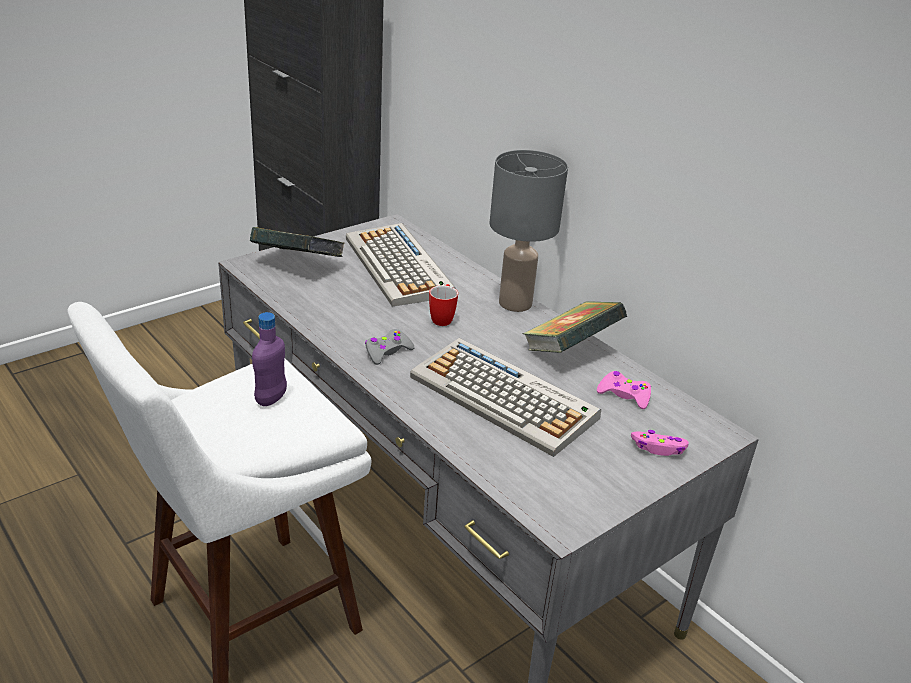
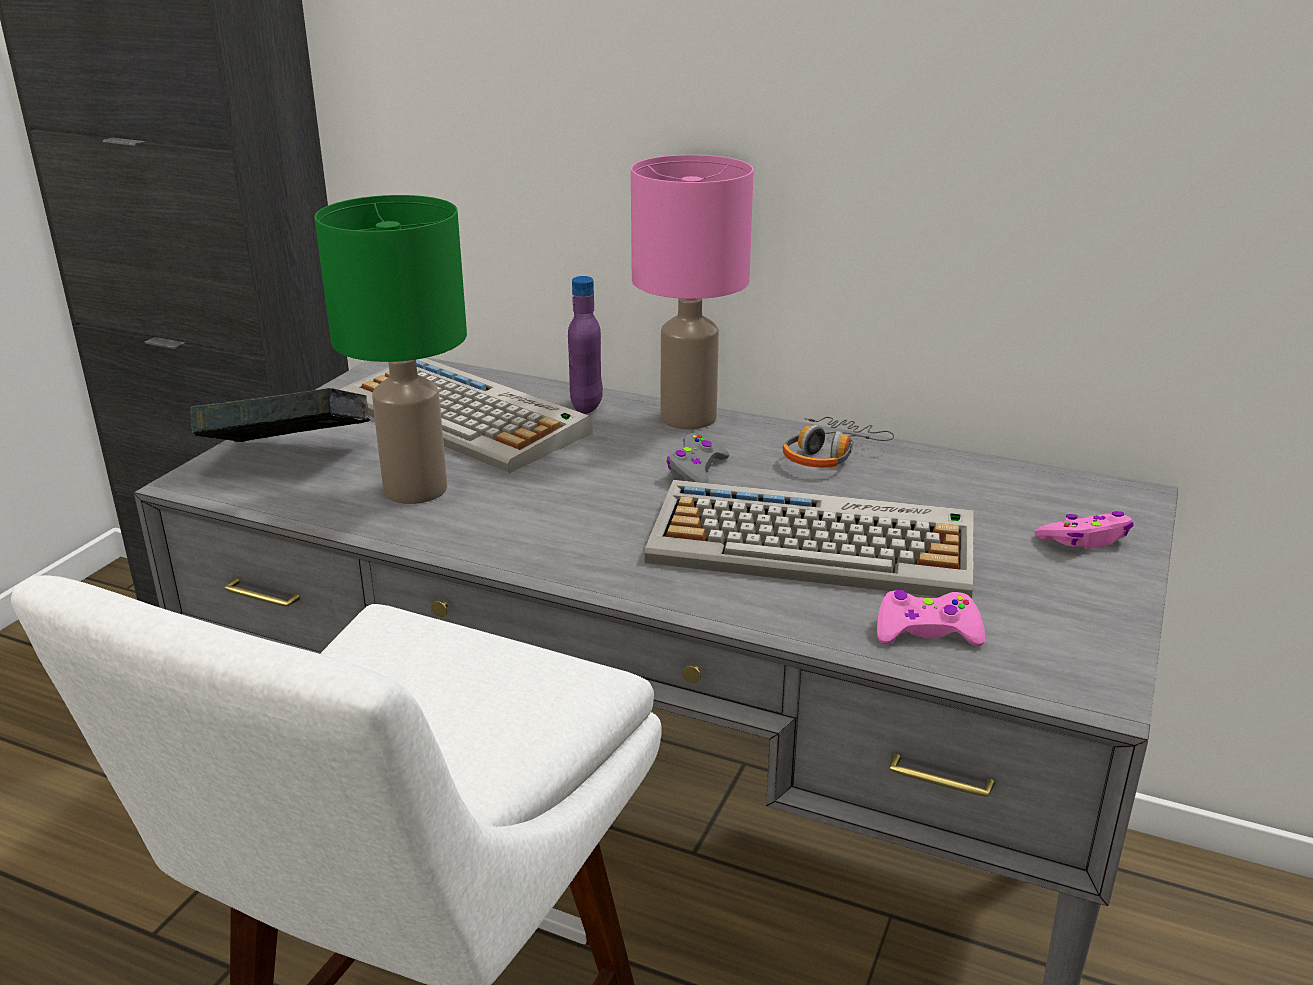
camera: 25 degrees left, 5 degrees down
purple bottle [252,312,287,406] -> purple bottle moved to [568,276,603,414]
grey game controller [365,329,415,365] -> grey game controller moved to [667,433,729,483]
mug [429,284,458,326] -> none
grey table lamp [490,150,568,312] -> pink table lamp [631,155,754,429]
book [522,301,627,353] -> headphones [783,417,894,468]
pink game controller [597,371,651,409] -> pink game controller moved to [877,590,985,646]
none -> green table lamp [314,195,467,504]

